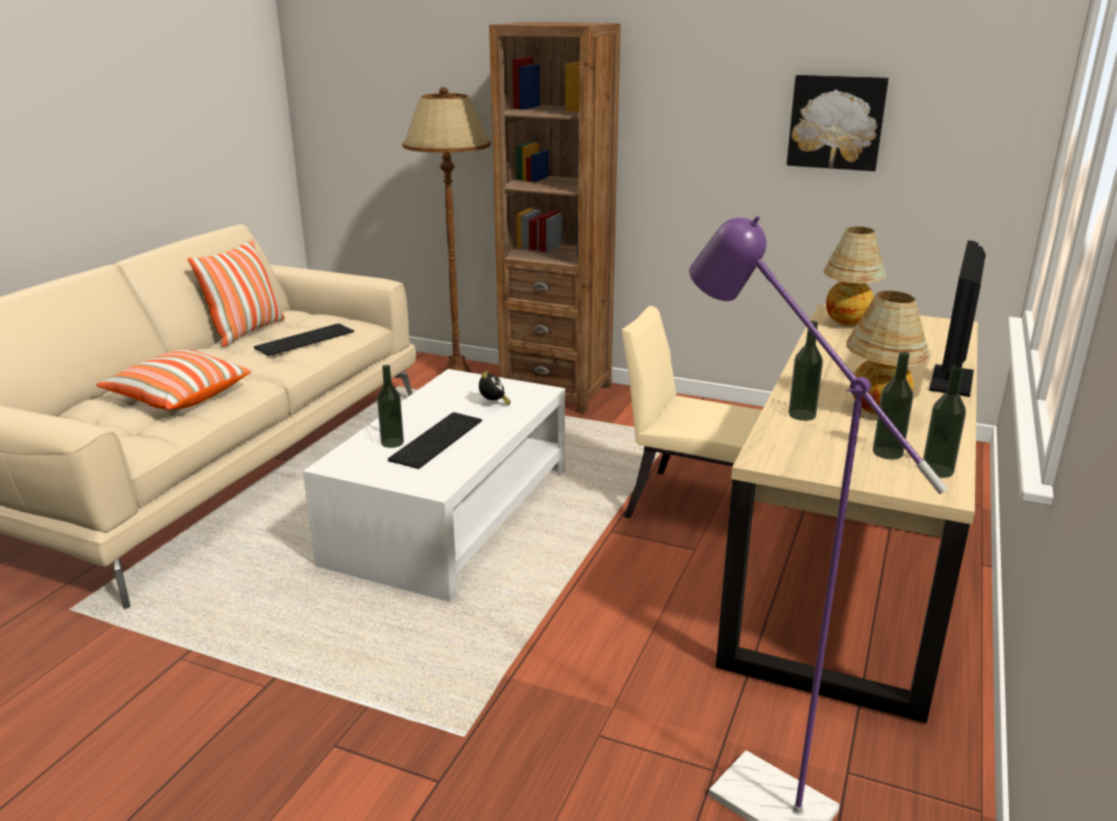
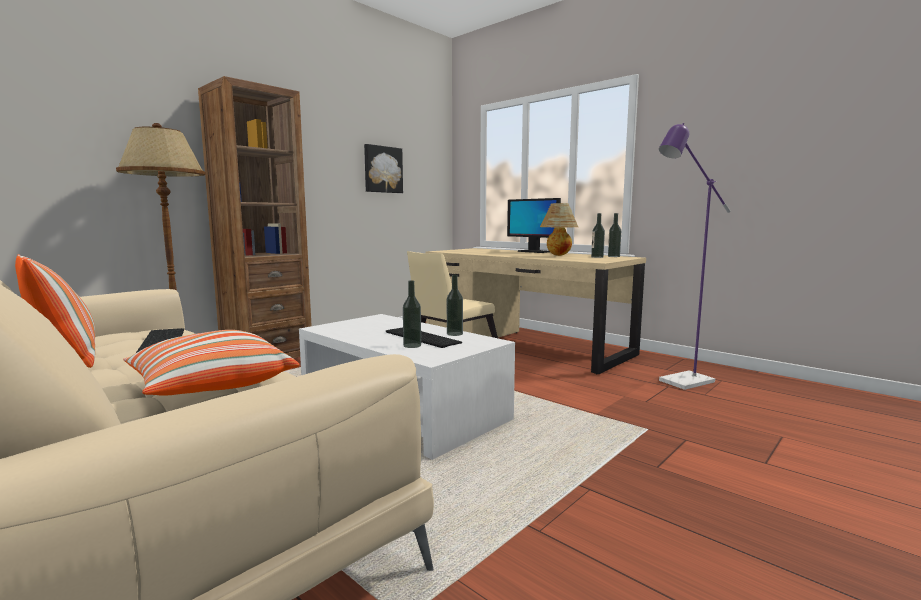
camera: 70 degrees left, 15 degrees down
alarm clock [479,371,511,405] -> none
bottle [788,321,823,421] -> bottle moved to [447,275,463,336]
table lamp [824,227,886,326] -> none

